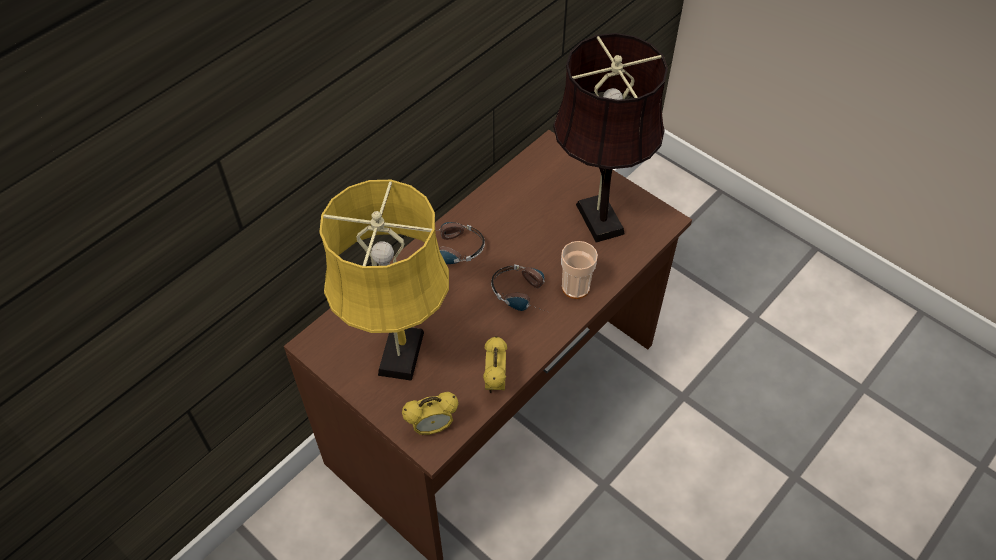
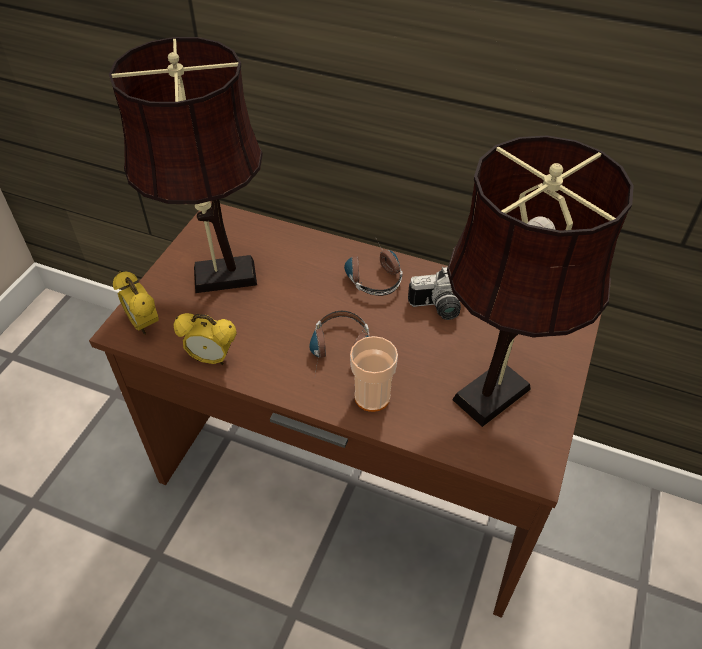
camera: 70 degrees right, 5 degrees down
yellow table lamp [319,180,449,381] -> brown table lamp [109,37,263,293]
alarm clock [483,336,507,393] -> alarm clock turned 150 degrees counterclockwise [174,313,237,365]
none -> camera [408,266,461,320]

